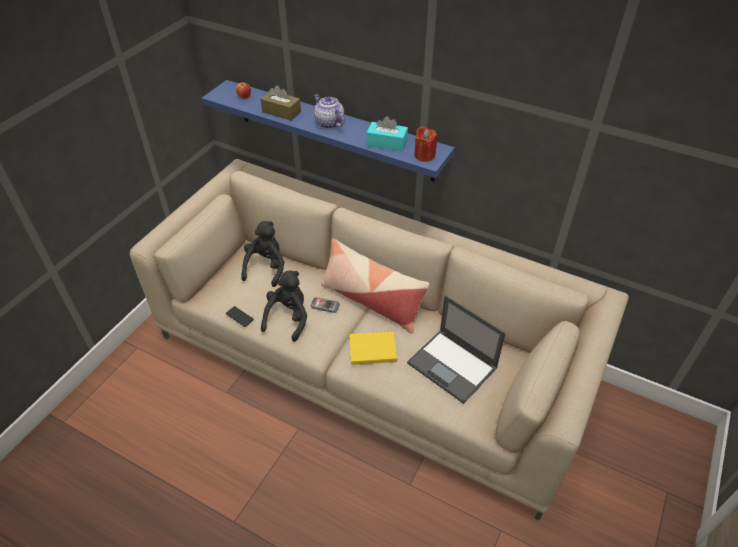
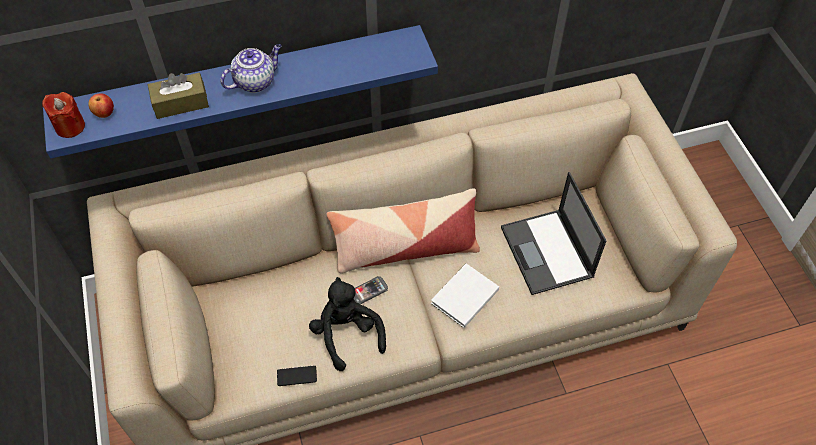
camera: 45 degrees left, 10 degrees up
black plush toy [241,221,284,287] -> none
teapot [314,94,345,129] -> teapot turned 135 degrees clockwise [220,44,281,93]
yellow book [349,331,397,365] -> white book [431,263,499,328]
turquoise tissue box [367,116,408,152] -> none
laptop [407,295,506,404] -> laptop turned 75 degrees clockwise [501,172,607,295]
red candle [414,126,438,162] -> red candle moved to [42,92,85,138]

